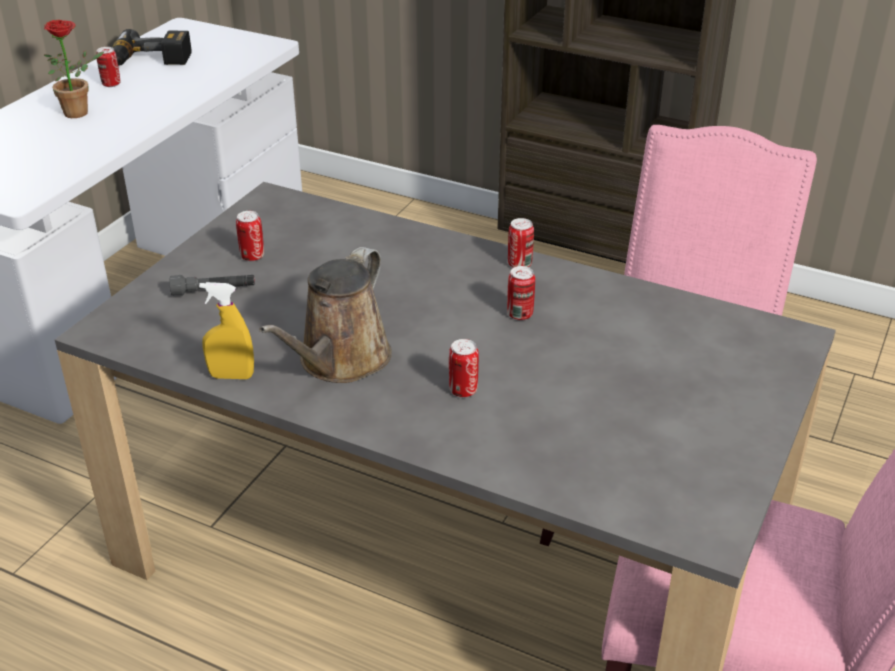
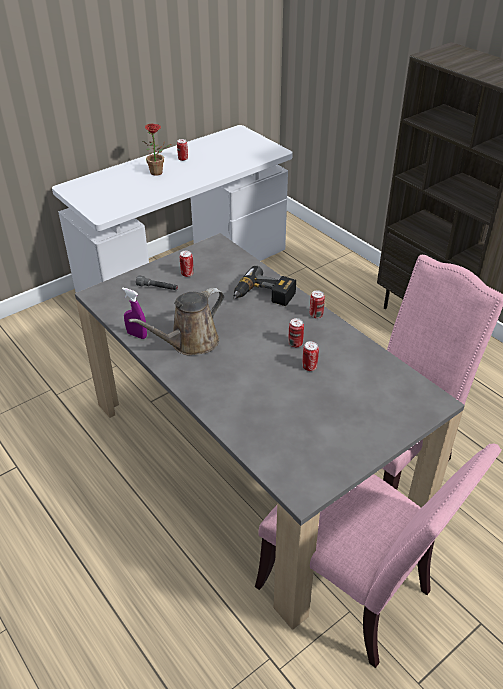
camera: 25 degrees right, 5 degrees up
power drill [112,29,192,66] -> power drill moved to [233,266,296,306]
yellow spray bottle [199,282,254,379] -> purple spray bottle [122,288,147,339]
can [449,339,479,397] -> can moved to [302,341,319,371]

